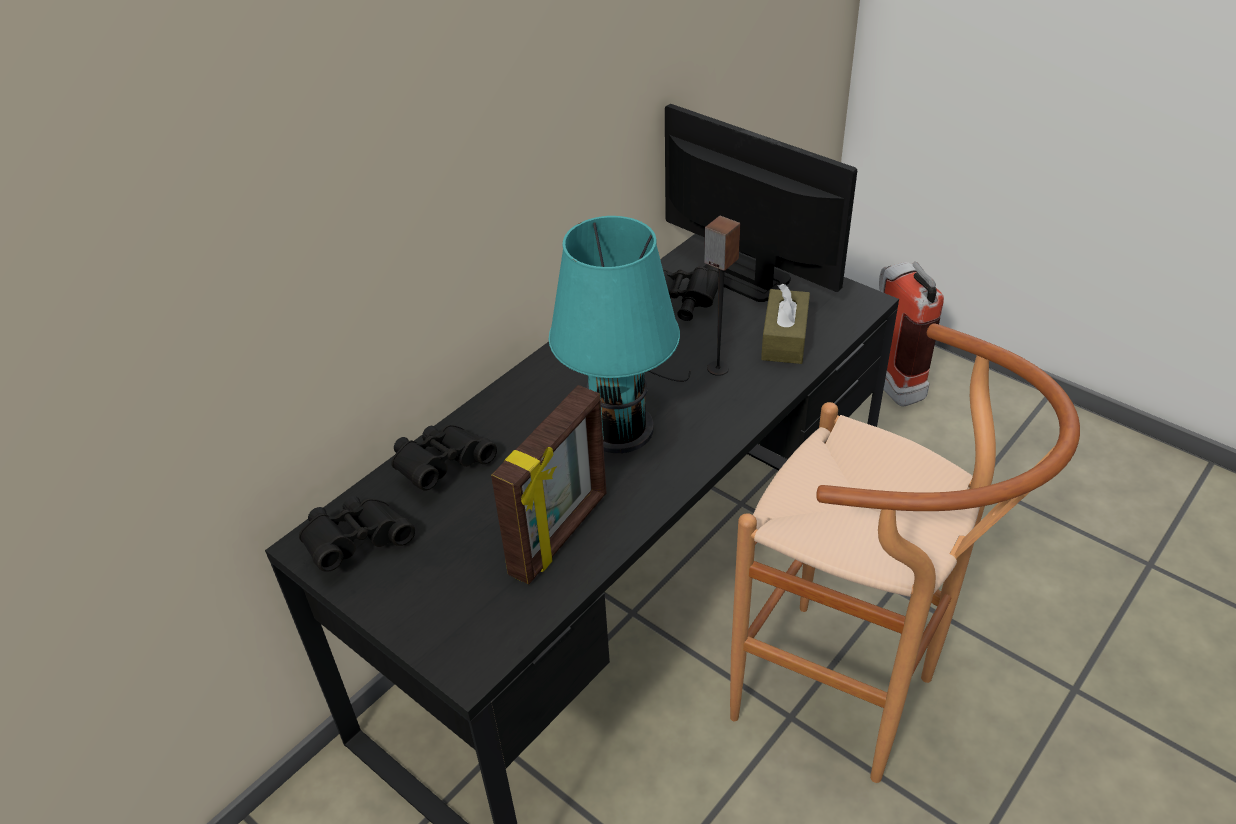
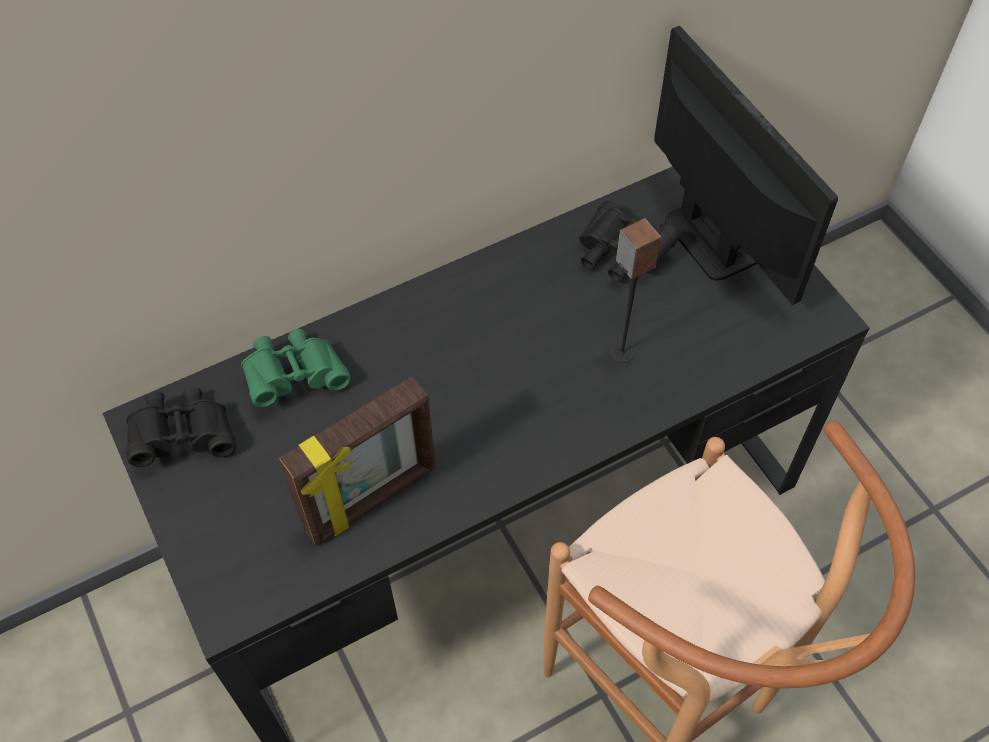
camera: 20 degrees right, 15 degrees up
black binoculars [391,425,497,491] -> green binoculars [241,329,351,407]
turquoise table lamp [549,216,691,453] -> none
brown tissue box [761,284,810,364] -> none
fire extinguisher [879,262,944,406] -> none

